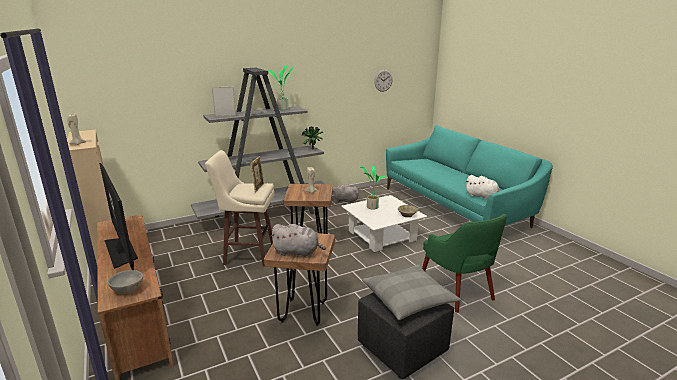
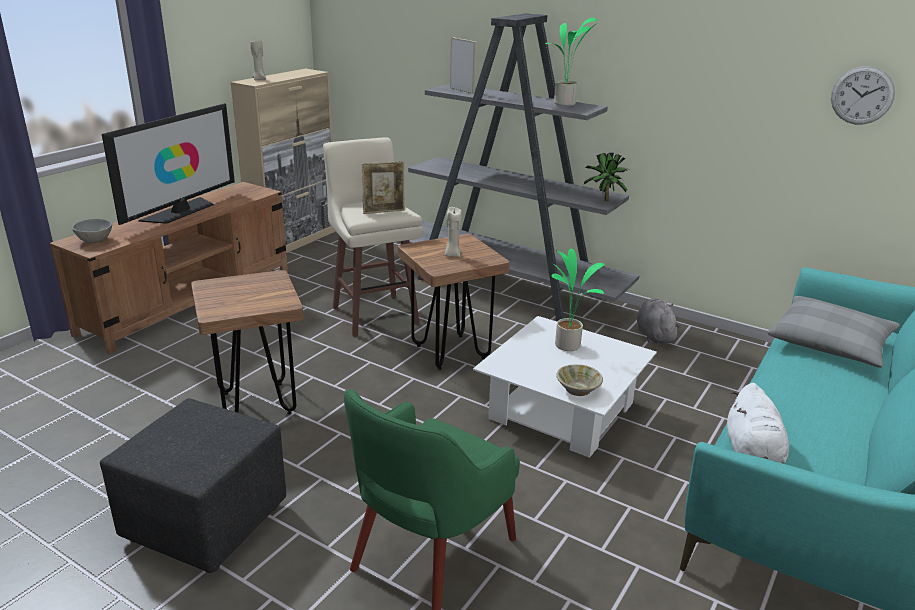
camera: 60 degrees right, 5 degrees up
grey plush toy [270,224,326,258] -> none
grey pillow [362,264,461,320] -> grey pillow moved to [768,296,900,368]

